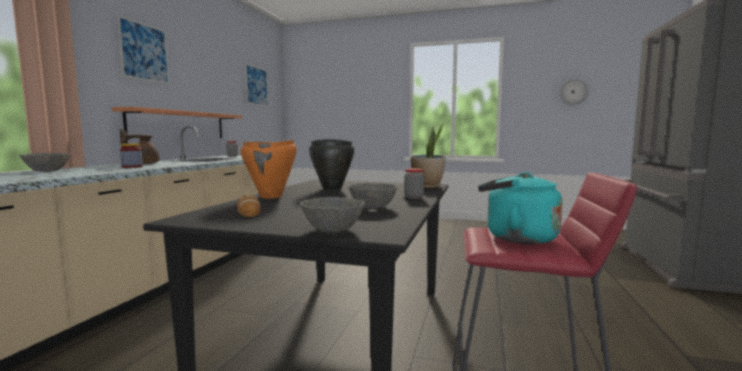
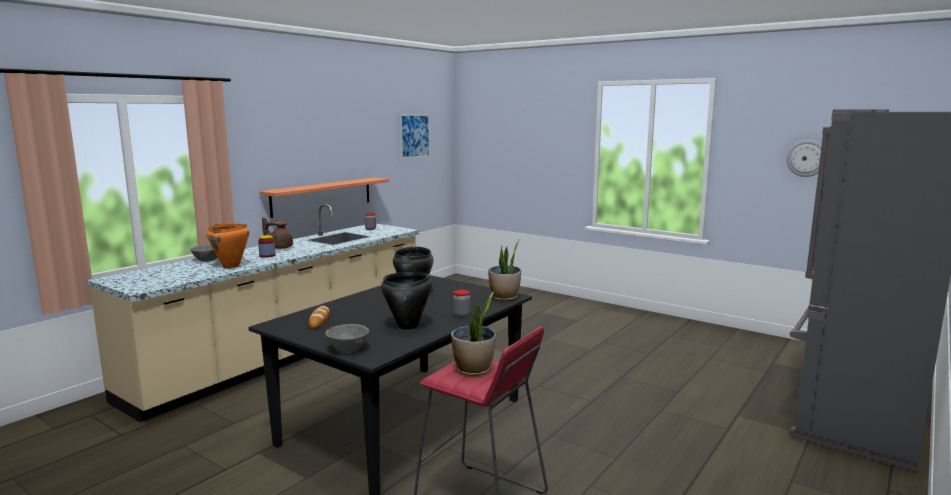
camera: 20 degrees right, 5 degrees up
picture [117,15,170,85] -> none
orange cooking pot [241,140,297,199] -> orange cooking pot moved to [207,224,249,268]
grey bowl [348,183,397,209] -> black cooking pot [381,272,432,330]
turquoise kettle [478,172,562,244] -> potted plant [451,292,496,376]

